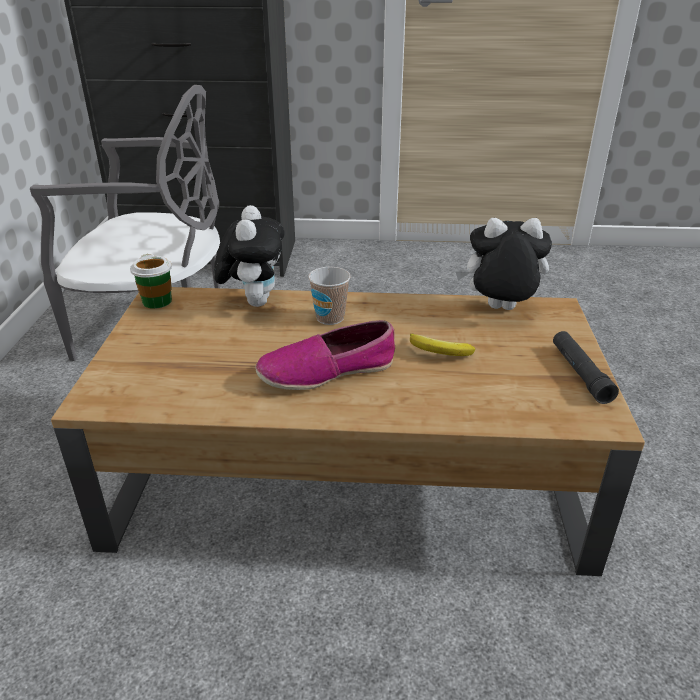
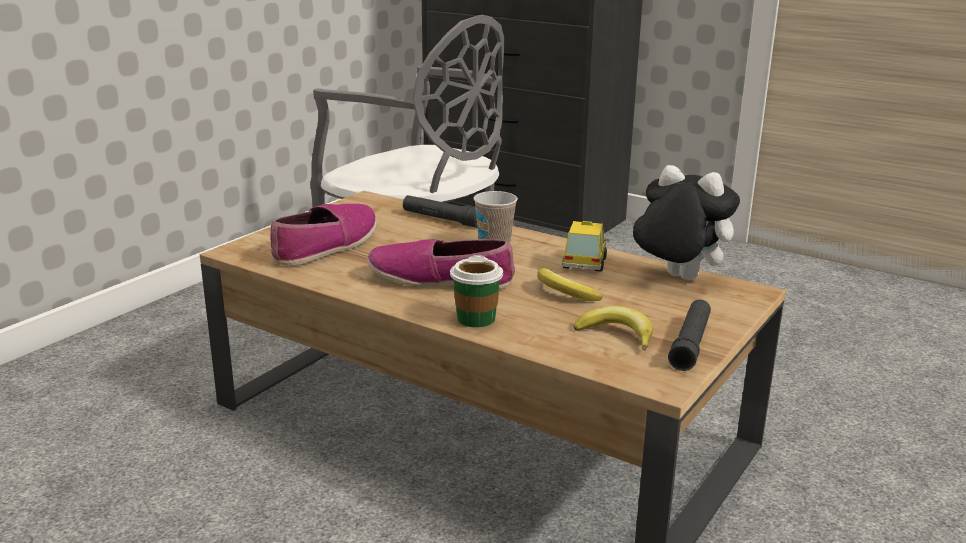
camera: 30 degrees right, 10 degrees down
cup [130,254,172,309] -> cup moved to [450,255,503,328]
plush toy [214,205,284,307] -> black flashlight [403,195,477,228]
none -> shoe [270,204,377,266]
none -> toy car [562,221,609,272]
none -> banana [573,306,653,351]

